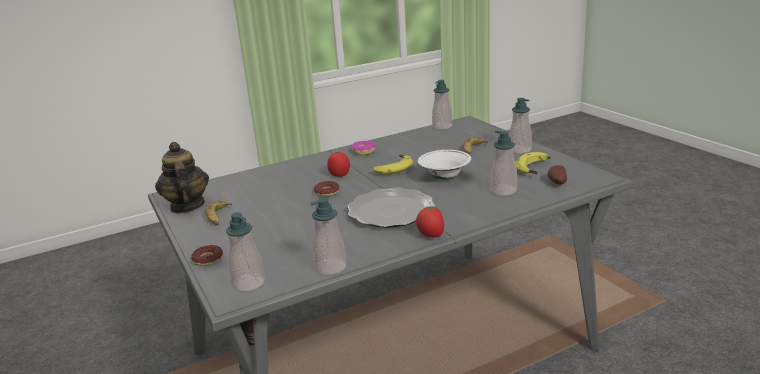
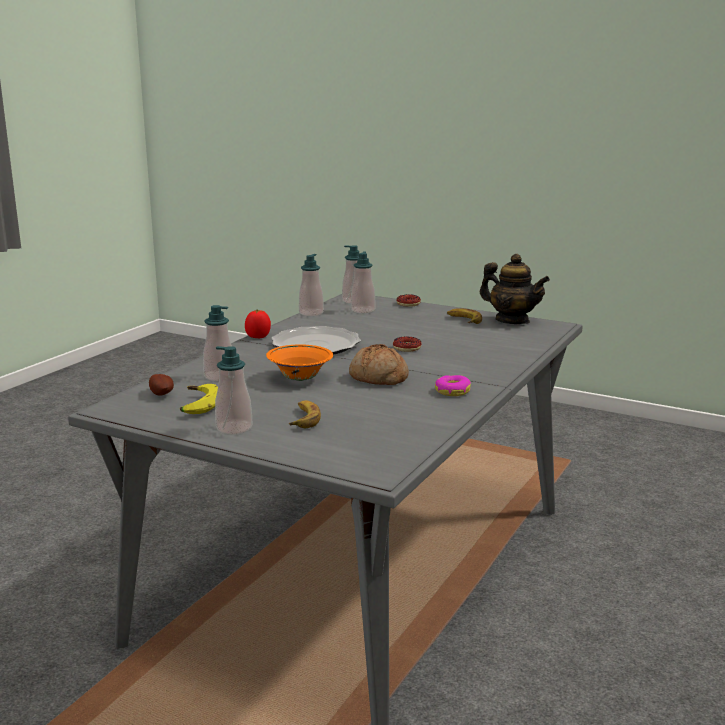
camera: 145 degrees right, 5 degrees down
tomato [327,152,350,177] -> none
banana [372,154,413,175] -> bread [349,344,409,385]
white bowl [418,150,471,180] -> orange bowl [266,344,333,381]
soap dispenser [432,80,453,130] -> soap dispenser moved to [351,251,375,313]

